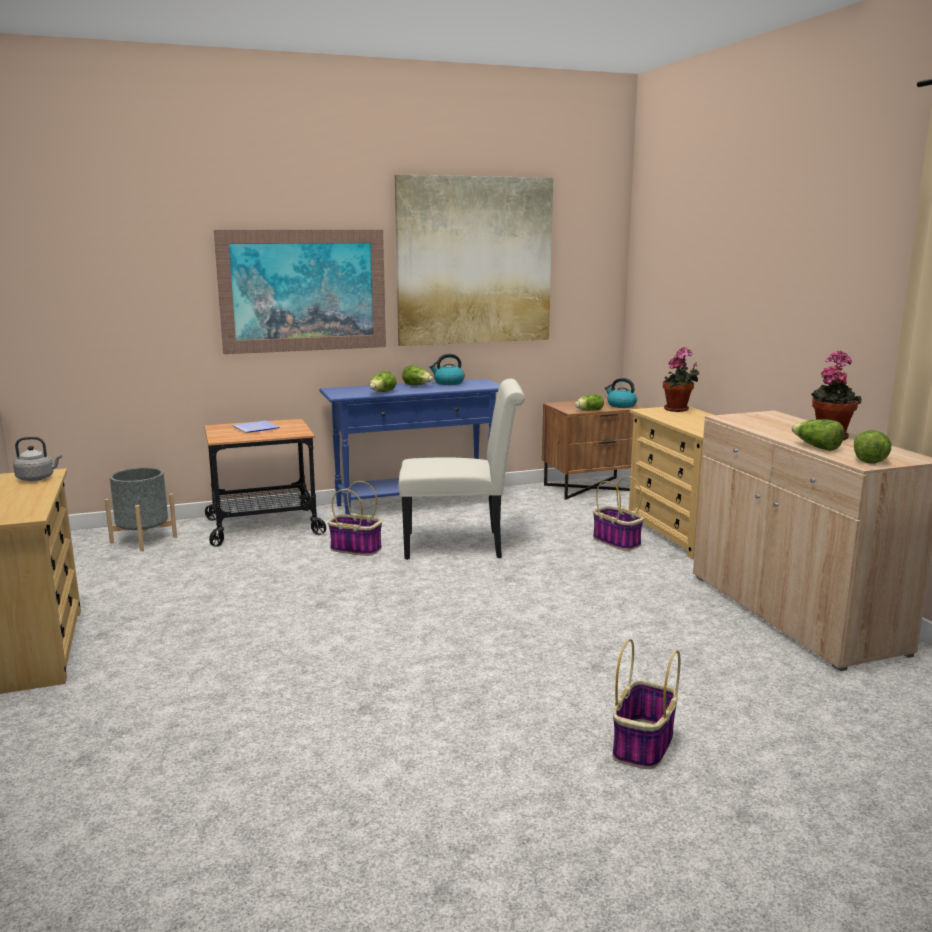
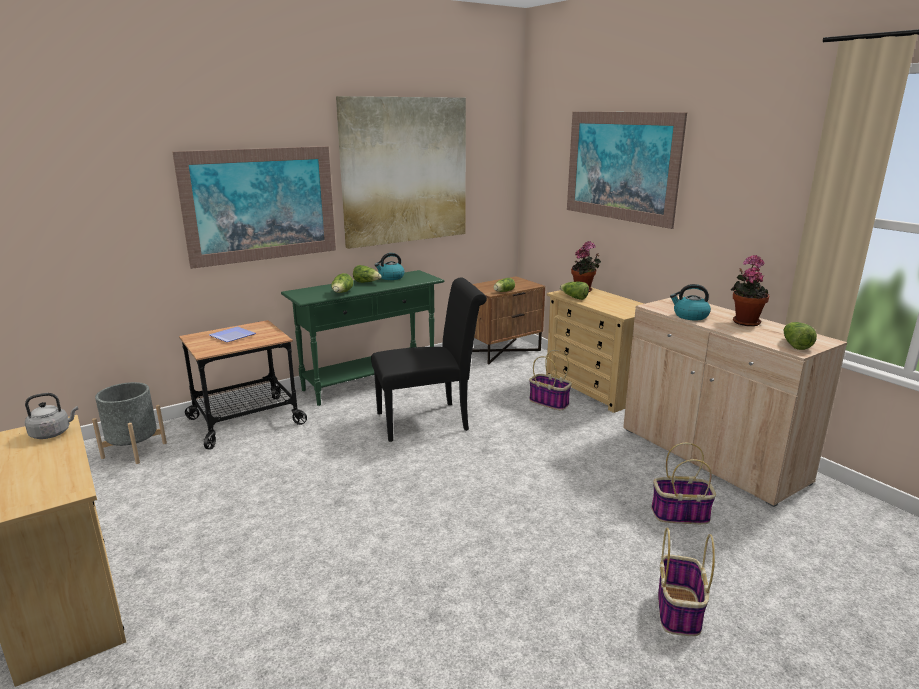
camera: 15 degrees left, 5 degrees up
blue console table [319,379,500,515] -> green console table [281,270,444,406]
basket [328,481,382,556] -> basket moved to [651,443,716,524]
white chair [399,379,525,560] -> black chair [371,278,487,442]
kettle [605,378,637,408] -> kettle moved to [670,284,711,320]
lettuce [792,419,844,451] -> lettuce moved to [560,282,589,300]
none -> picture [567,112,687,229]

